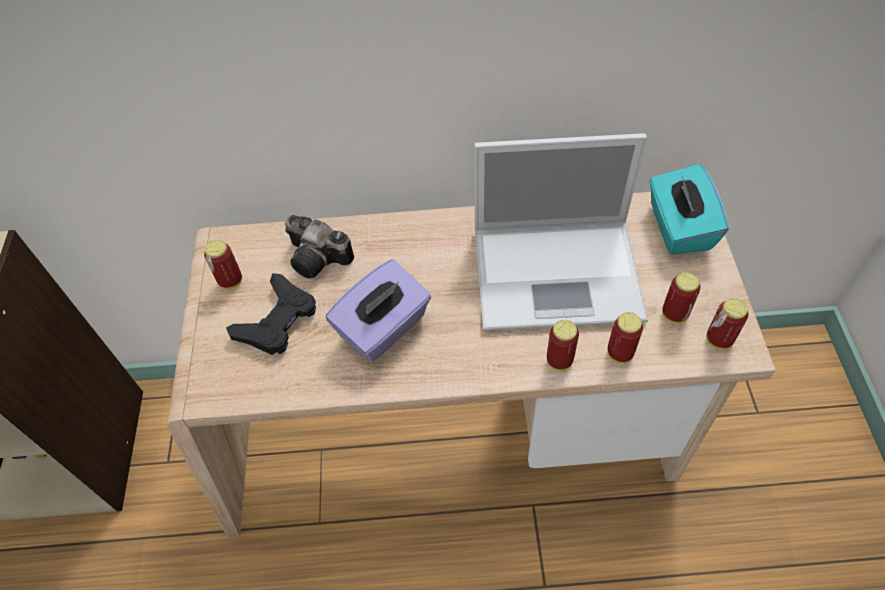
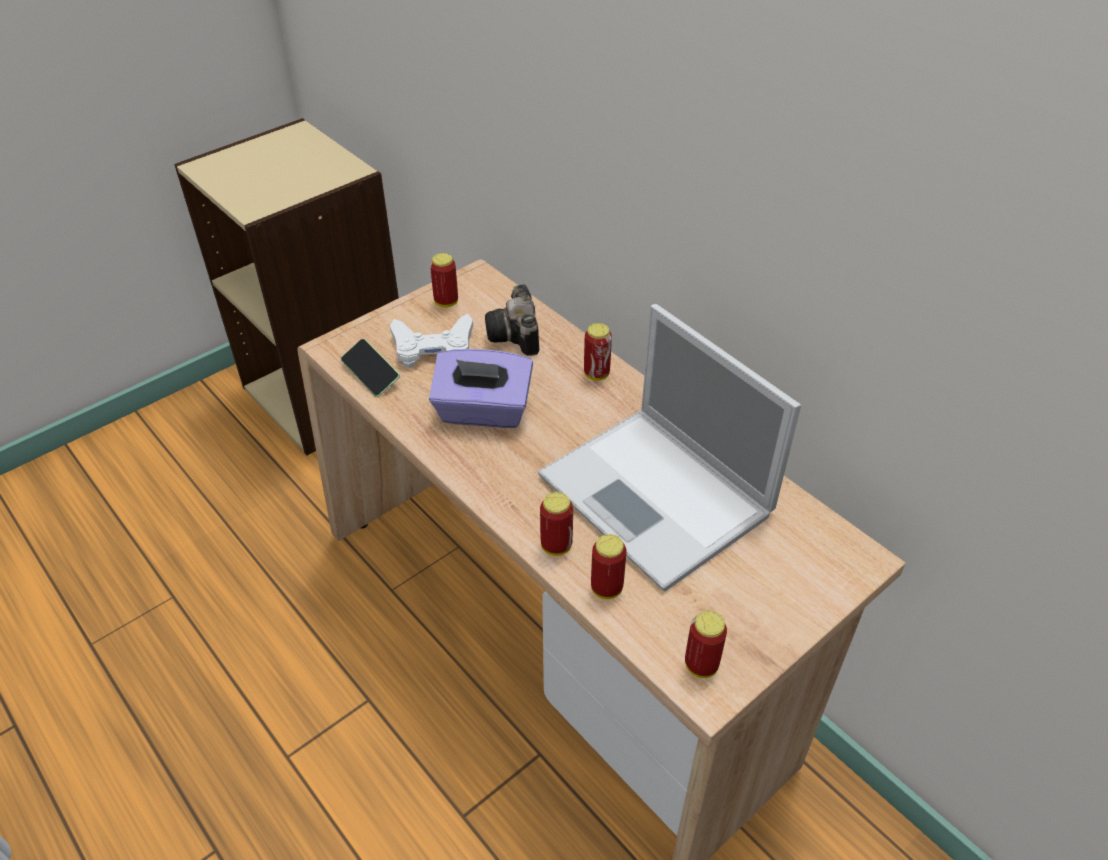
camera: 50 degrees right, 10 degrees down
black game controller [226,273,316,355] -> white game controller [390,314,473,368]
turquoise tissue box [649,164,729,255] -> none
can [662,272,701,323] -> can moved to [584,323,612,381]
none -> phone [341,338,400,397]

